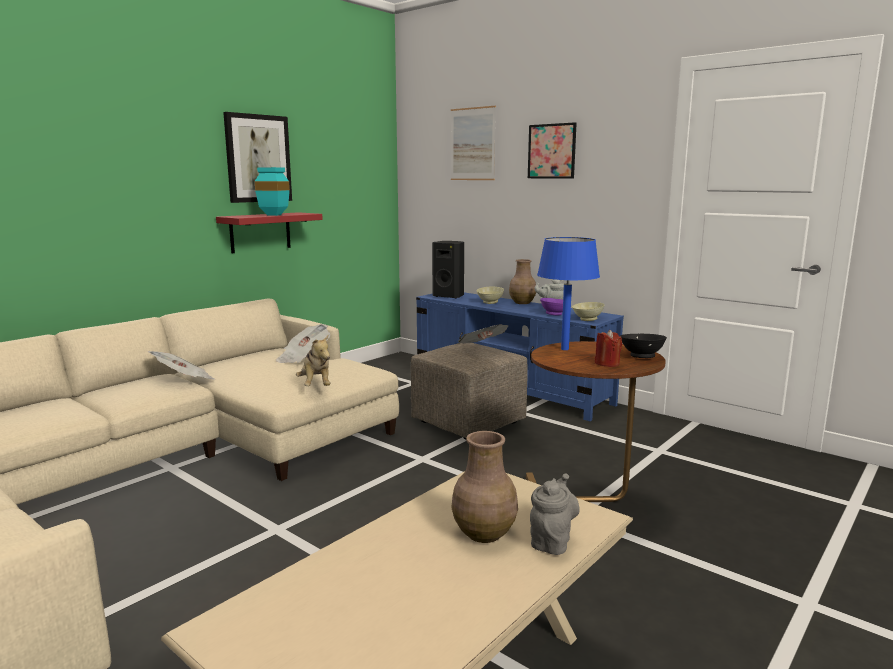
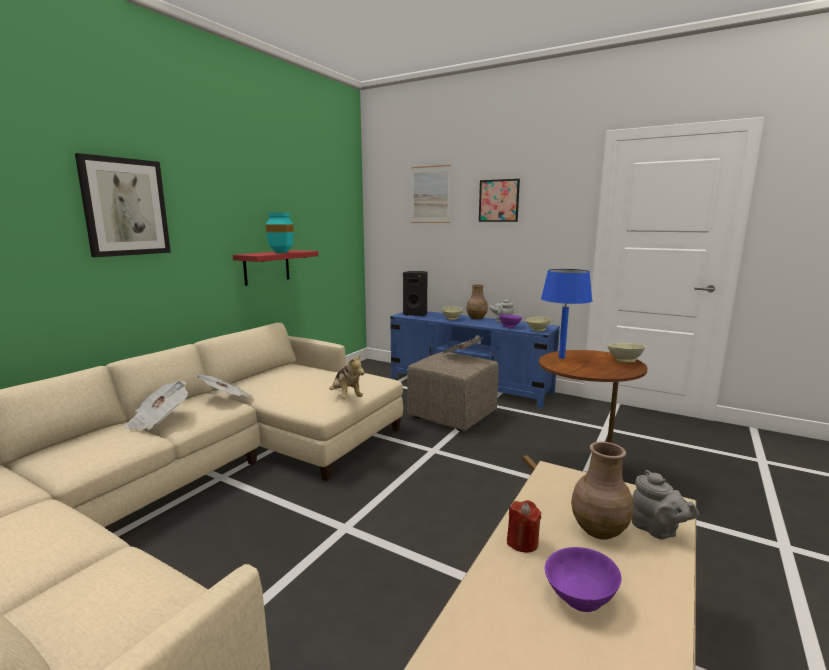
camera: 10 degrees left, 0 degrees up
picture [223,112,292,203] -> picture moved to [75,153,171,257]
newspaper [276,324,330,363] -> newspaper moved to [124,381,188,430]
grey teapot [530,474,579,555] -> grey teapot turned 135 degrees clockwise [632,470,699,539]
red candle [595,330,622,367] -> red candle moved to [507,500,541,553]
black bowl [621,334,667,358] -> beige bowl [607,343,645,363]
none -> purple bowl [545,547,621,612]

